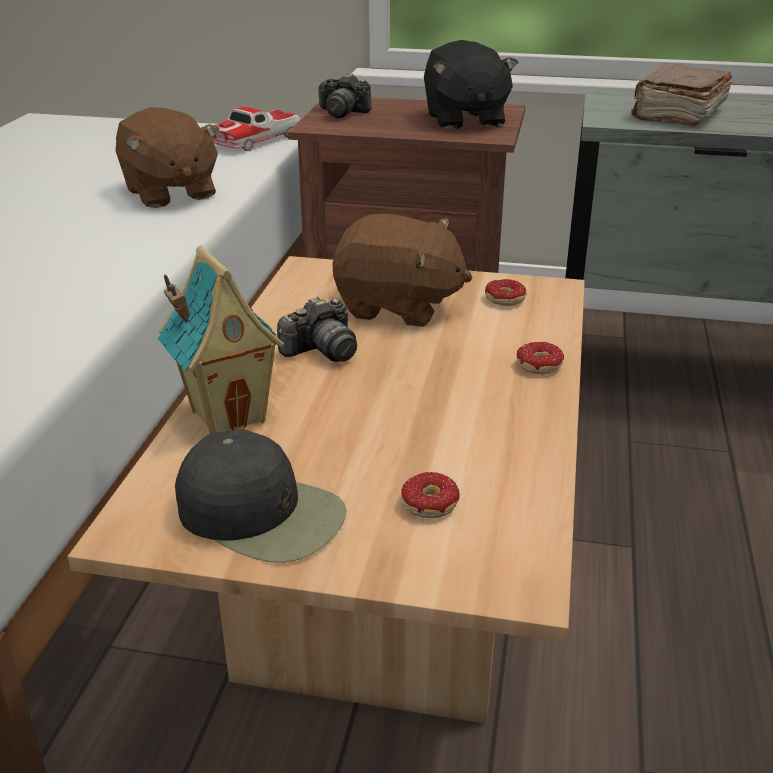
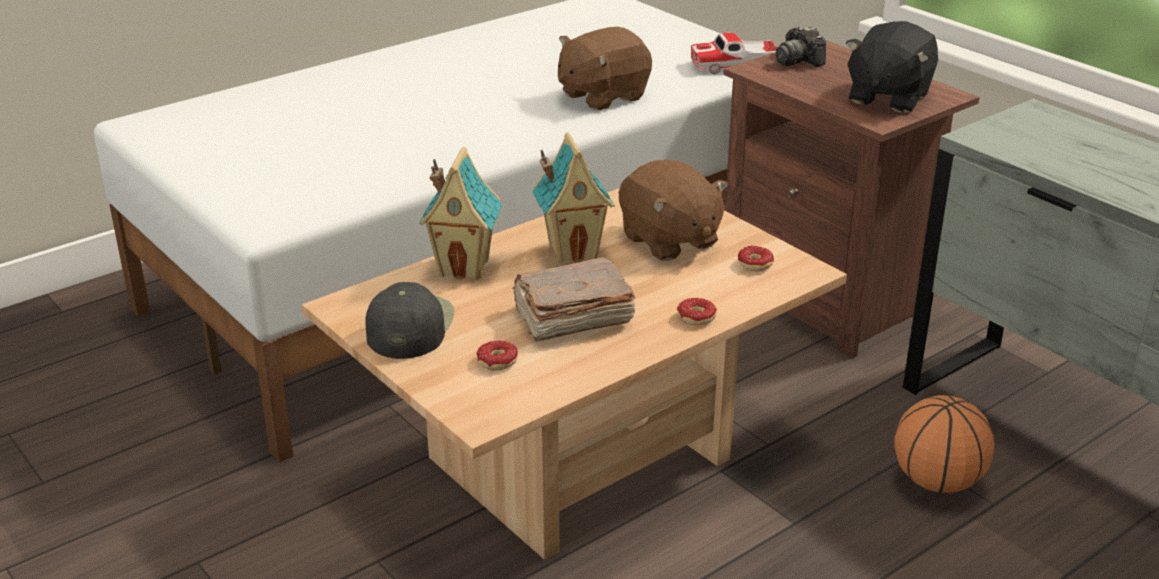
camera: 40 degrees right, 0 degrees up
brown plush toy [115,107,220,208] -> brown plush toy turned 45 degrees clockwise [558,27,652,111]
black cap [175,429,346,563] -> black cap turned 150 degrees counterclockwise [365,282,454,359]
camera [277,296,357,362] -> toy house [532,133,615,264]
brown book [631,63,732,127] -> brown book moved to [512,257,635,342]
none -> basketball [894,395,995,493]

